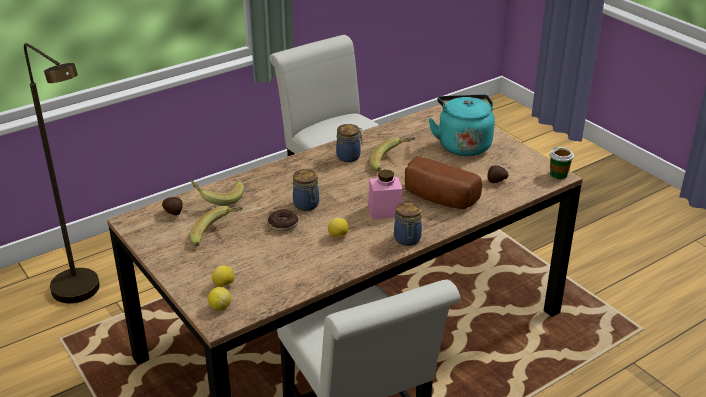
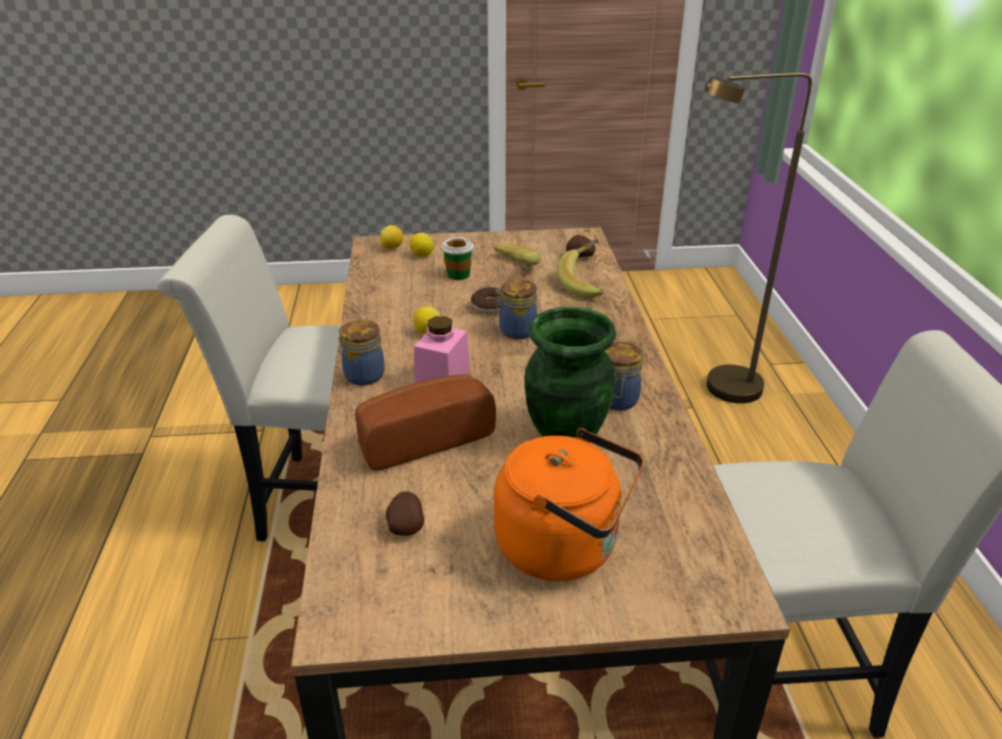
camera: 120 degrees right, 0 degrees up
banana [370,137,415,171] -> green vase [525,307,616,438]
turquoise kettle [429,94,495,156] -> orange kettle [494,428,644,581]
cup [550,147,574,179] -> cup moved to [441,237,474,280]

